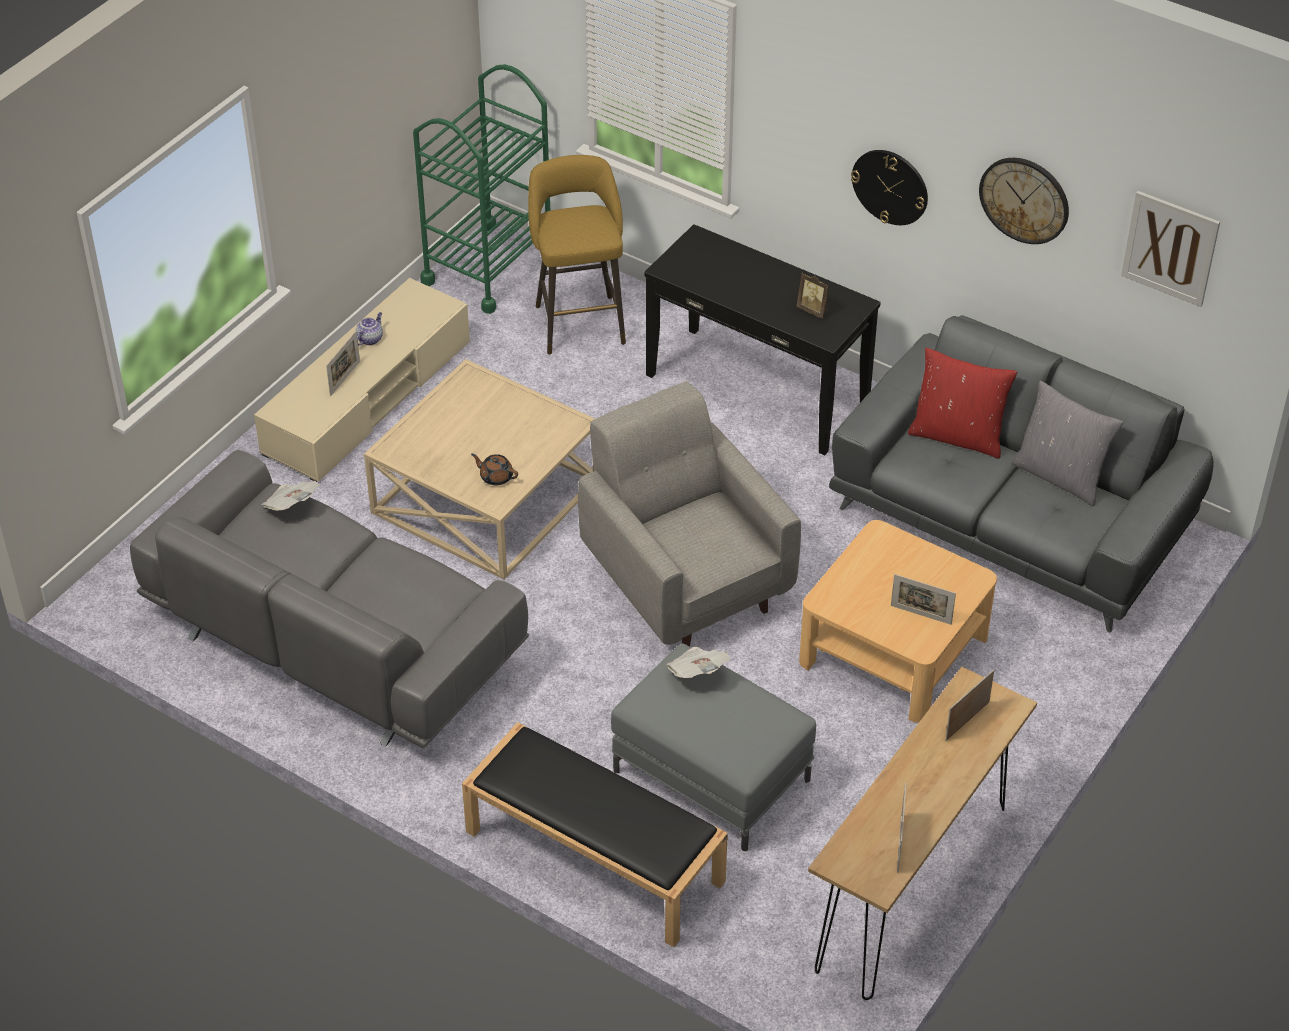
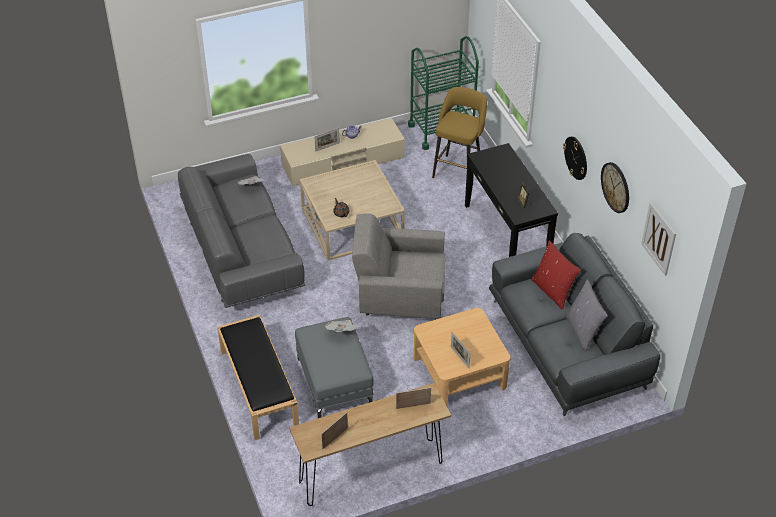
camera: 35 degrees right, 0 degrees up
grey armchair [578,381,801,646] -> grey armchair turned 90 degrees counterclockwise [352,213,446,319]

